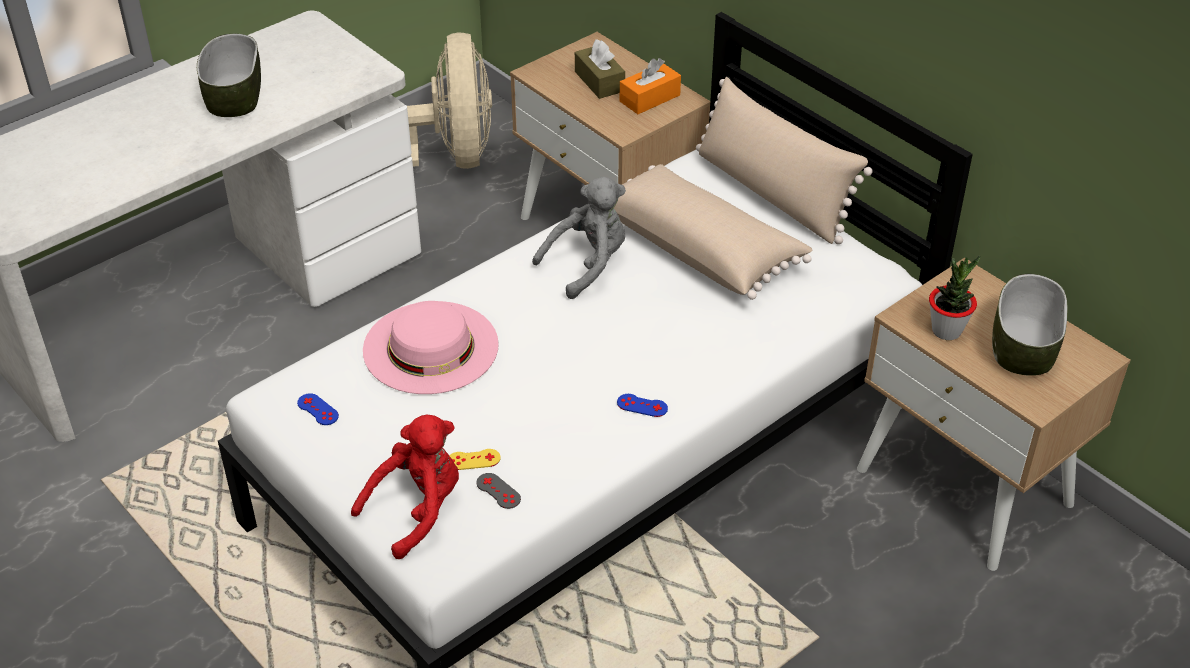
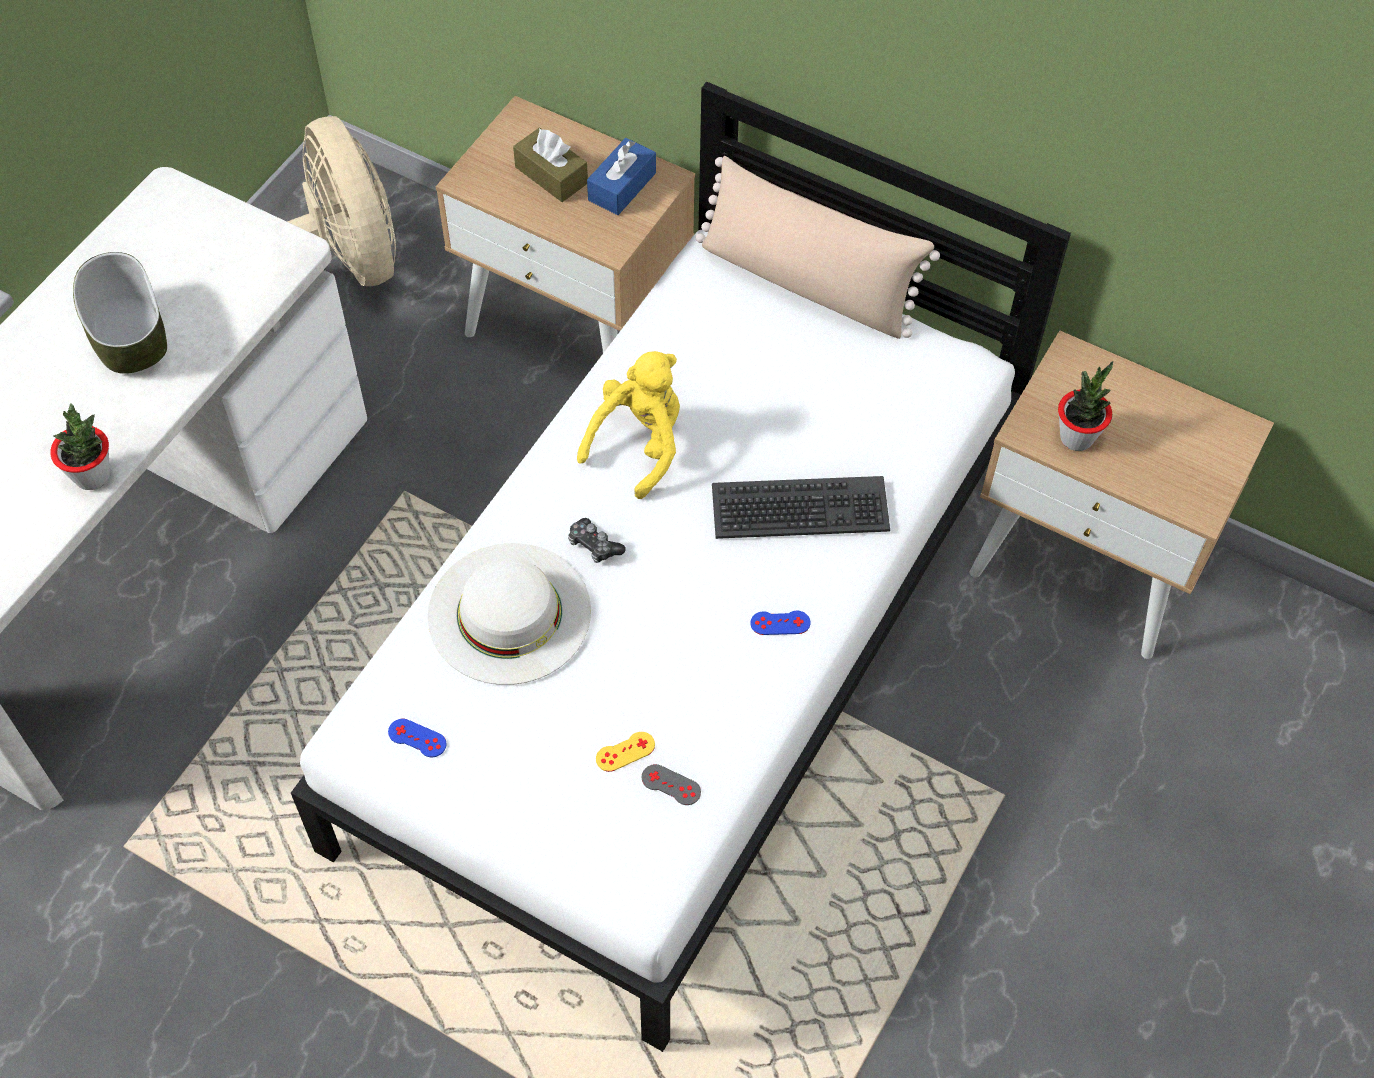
camera: 20 degrees left, 15 degrees up
red plush toy [351,414,459,559] -> none
pink hat [363,301,499,394] -> white hat [428,543,591,685]
grey plush toy [532,177,626,299] -> yellow plush toy [577,351,680,499]
beige pillow [614,164,812,300] -> none
orange tissue box [620,58,681,114] -> blue tissue box [587,138,656,215]
bowl [992,274,1068,376] -> none
none -> potted plant [50,403,110,490]
none -> game controller [568,518,625,563]
none -> keyboard [712,476,890,539]

